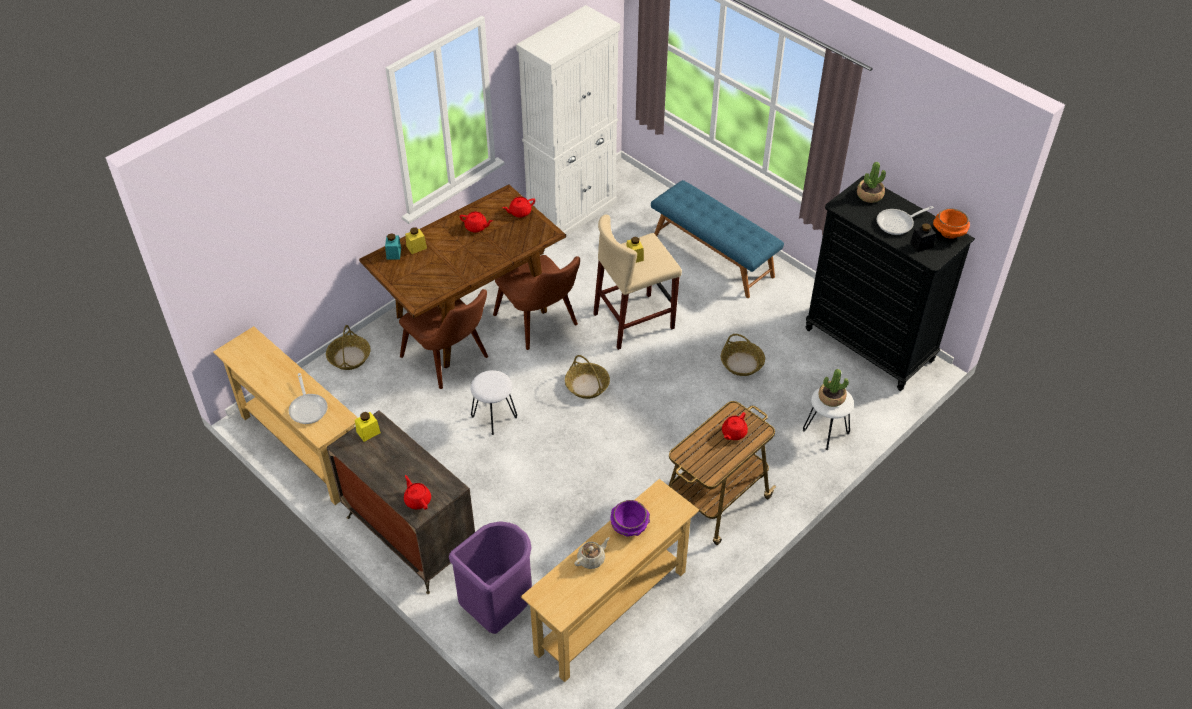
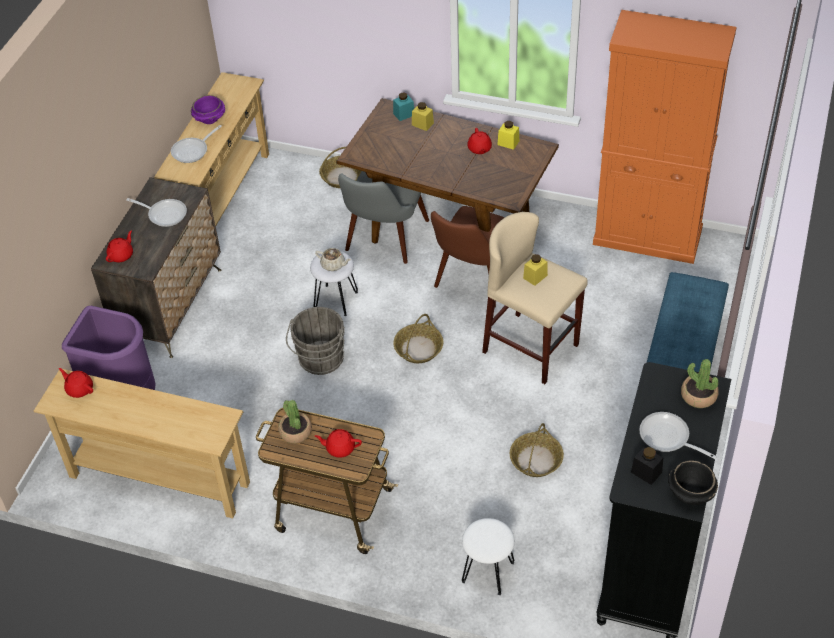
camera: 65 degrees right, 0 degrees up
yellow jar [355,412,381,442] -> yellow jar moved to [497,121,519,150]
brown chair [399,289,488,389] -> grey chair [338,171,429,264]
red teapot [503,197,535,218] -> red teapot moved to [59,368,93,398]
white cabinet [516,5,620,243] -> orange cabinet [593,10,737,264]
beige teapot [574,537,610,569] -> beige teapot moved to [315,248,351,271]
purple bowl [610,500,650,537] -> purple bowl moved to [191,95,225,124]
potted plant [818,369,849,407] -> potted plant moved to [278,400,312,444]
orange bowl [933,208,970,239] -> black bowl [668,460,718,505]
none -> frying pan [126,198,187,227]
none -> grey bucket [286,307,345,375]

